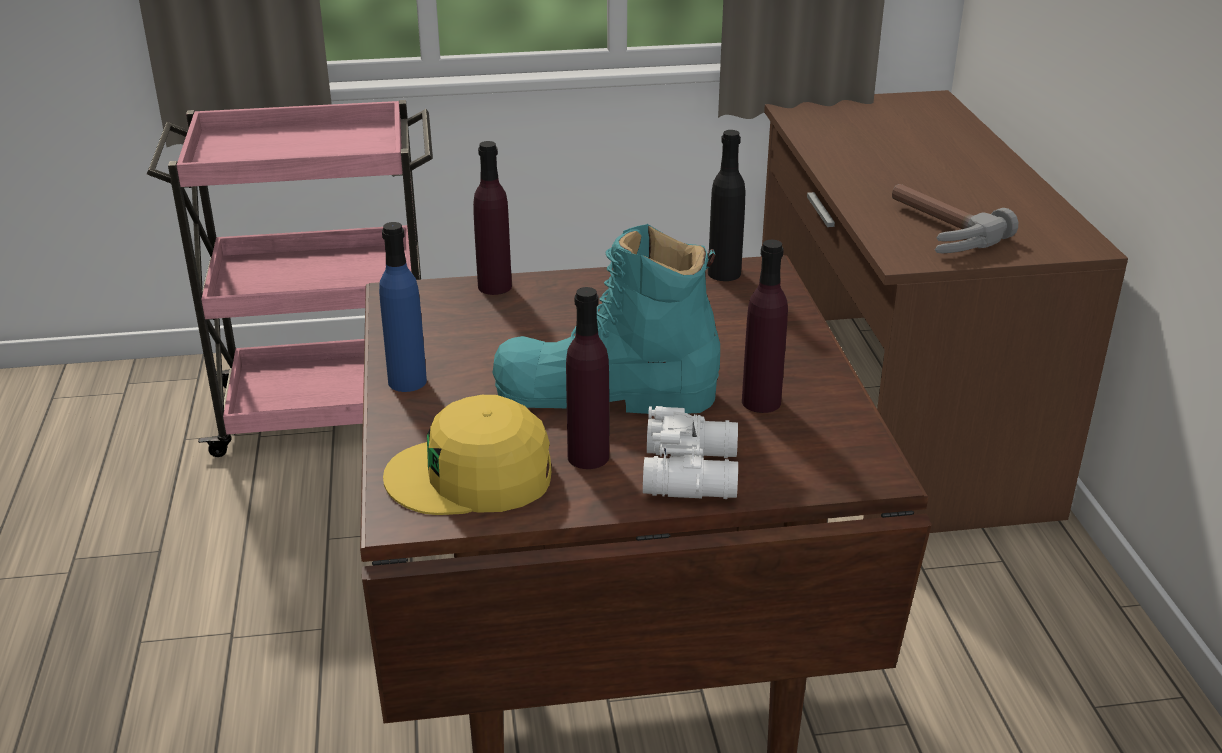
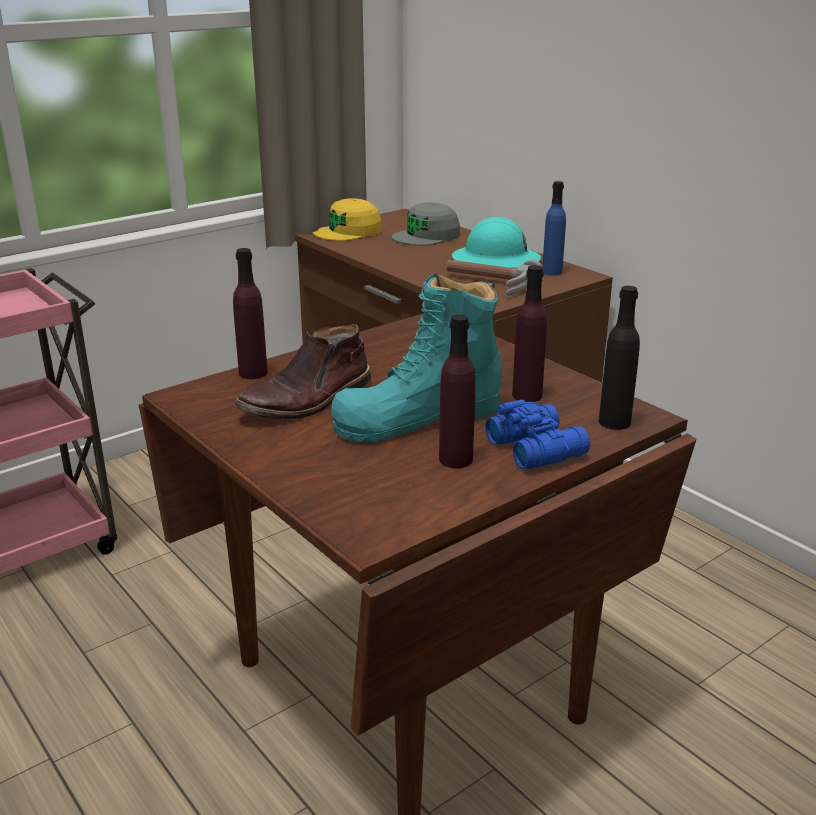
camera: 30 degrees left, 5 degrees down
blue bottle [379,222,427,392] -> blue bottle moved to [542,181,566,276]
yellow cap [383,395,551,515] -> yellow cap moved to [313,198,382,241]
white binoculars [643,406,738,499] -> blue binoculars [485,400,590,469]
black bottle [708,130,745,281] -> black bottle moved to [599,286,640,430]
none -> brown boot [234,324,371,420]
none -> grey cap [392,202,460,246]
none -> turquoise hard hat [452,217,541,268]

